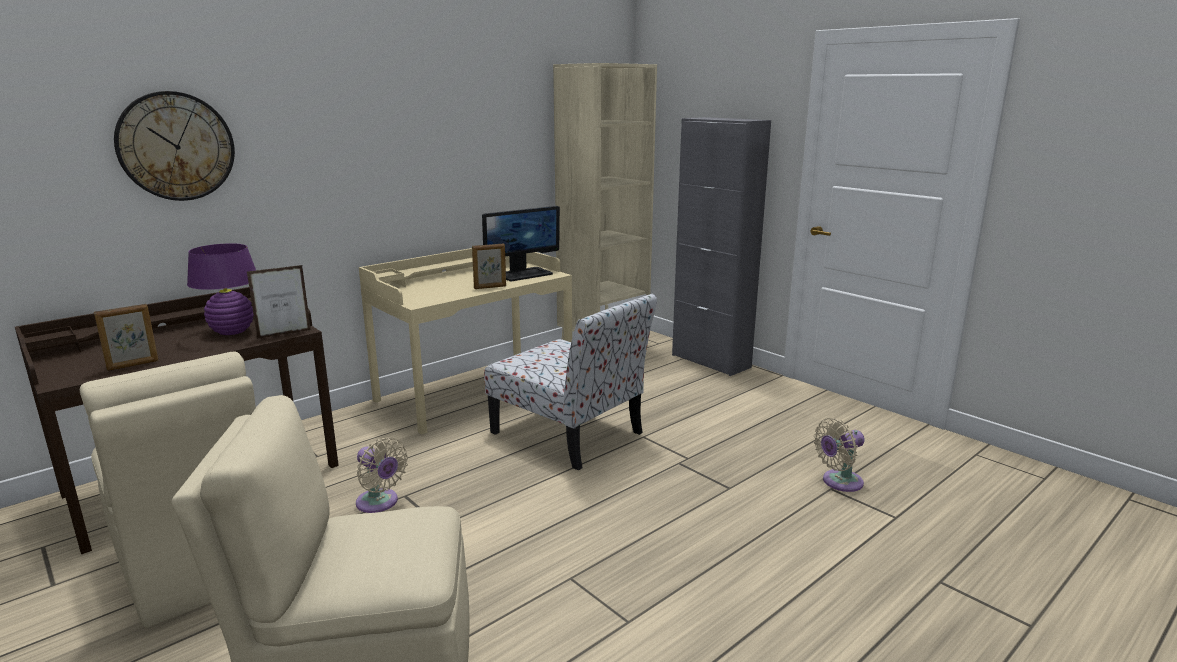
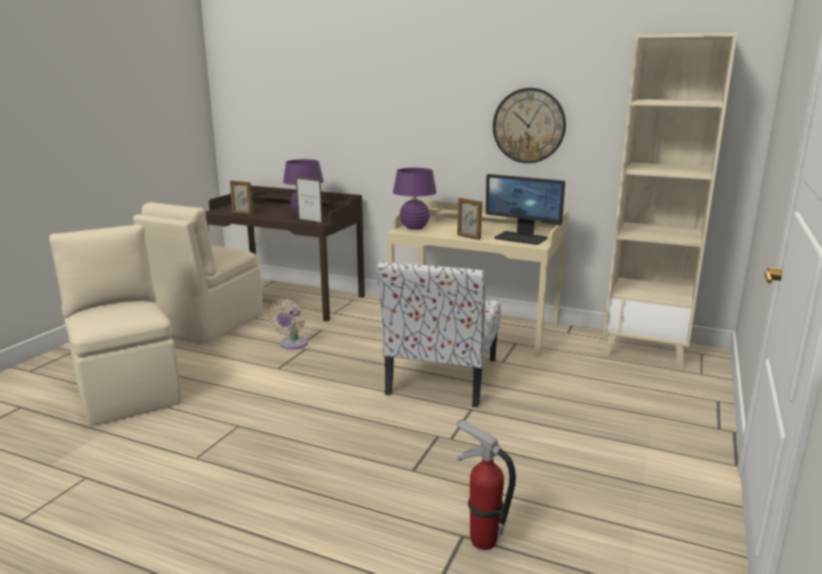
camera: 65 degrees right, 0 degrees up
wall clock [114,91,235,201] -> wall clock moved to [493,88,566,163]
grey cabinet [672,117,771,376] -> none
beige fan [814,418,865,492] -> fire extinguisher [456,419,516,550]
none -> purple table lamp [393,168,437,230]

